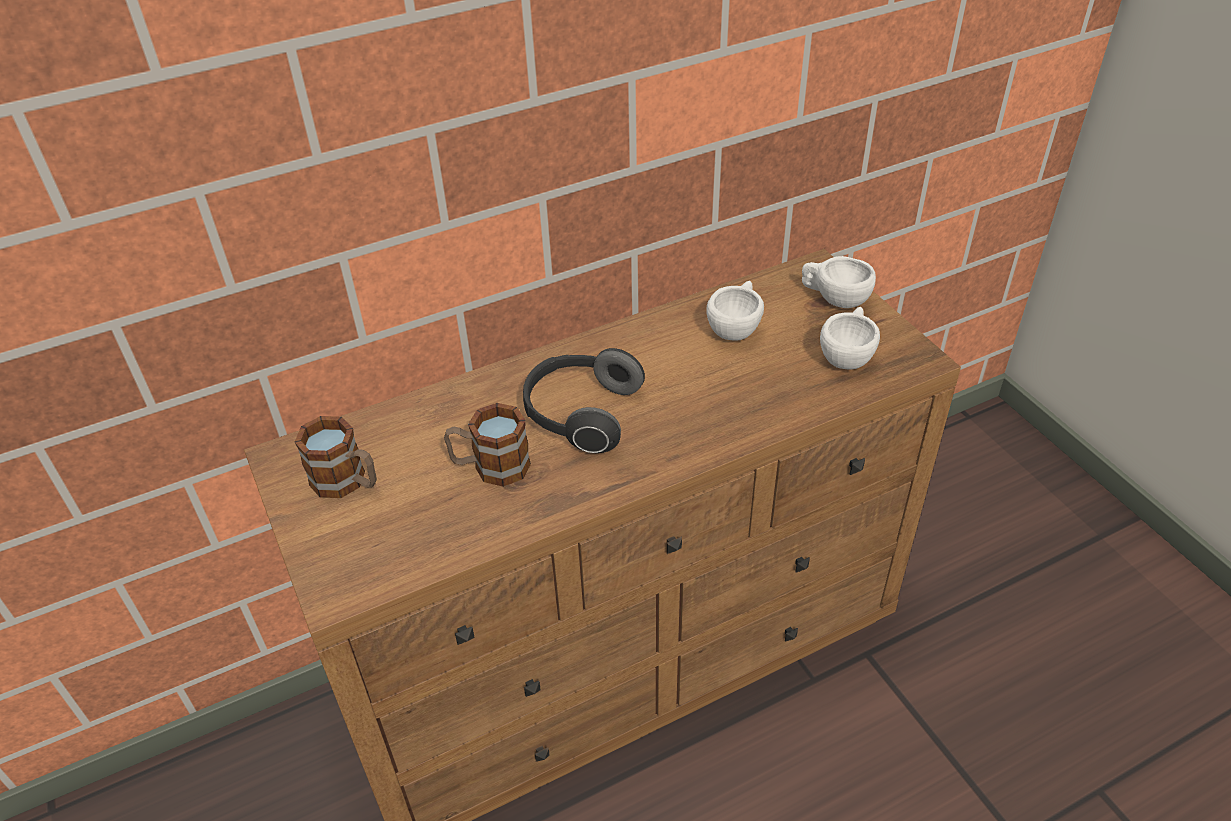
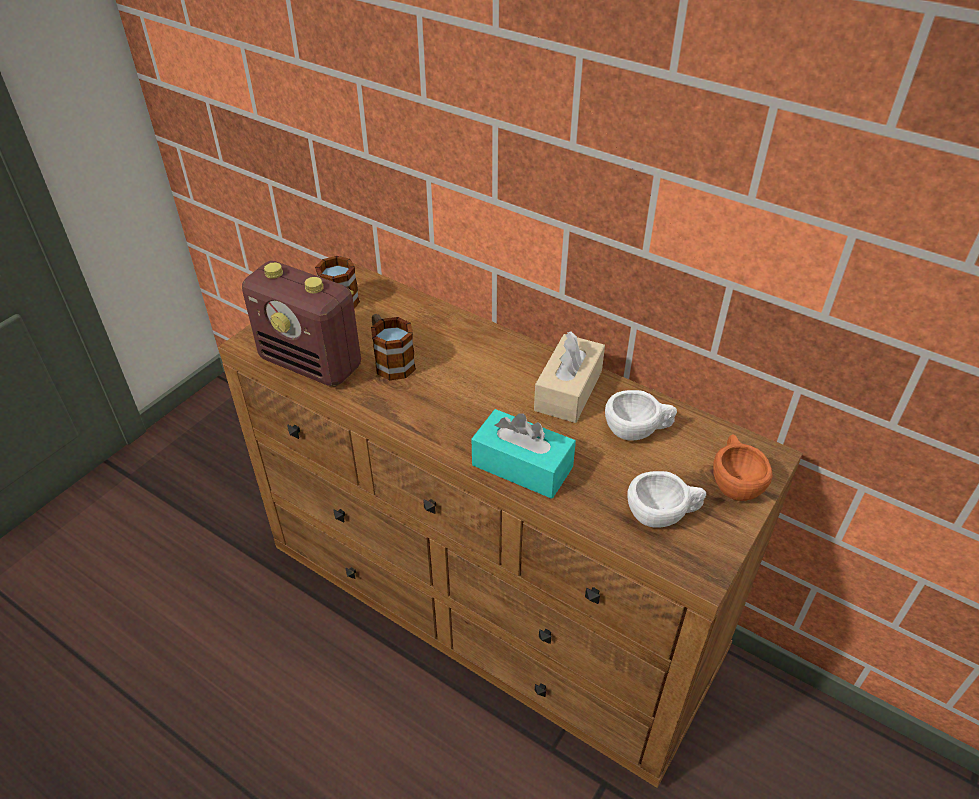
camera: 60 degrees right, 0 degrees up
headphones [523,348,645,453] -> none
white cup [802,256,876,308] -> orange cup [713,434,773,501]
none -> radio [242,261,361,387]
none -> turquoise tissue box [472,409,576,499]
none -> beige tissue box [534,331,605,423]

